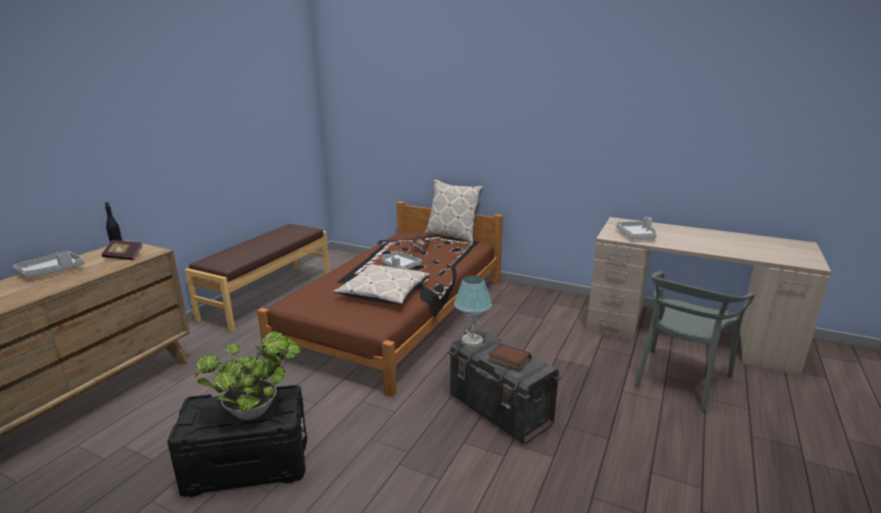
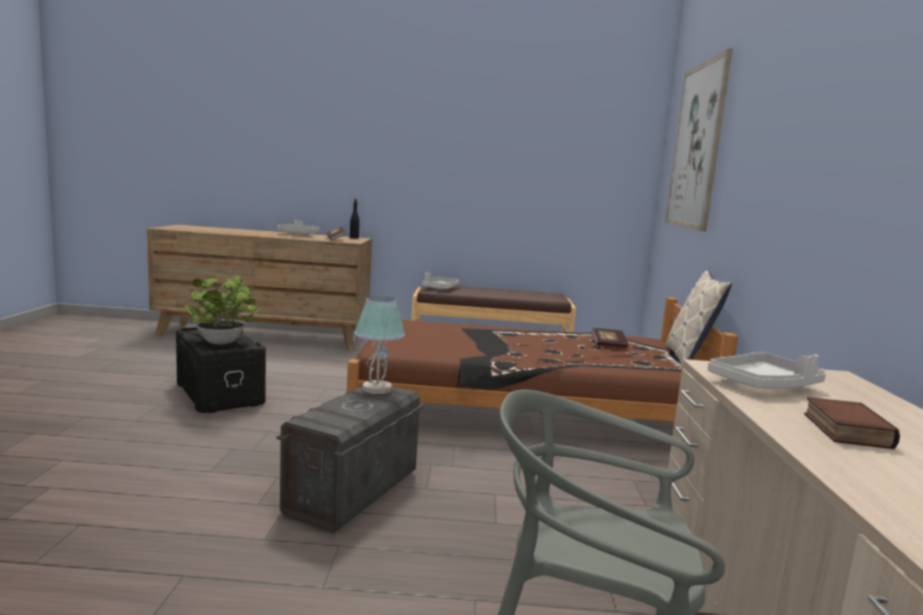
camera: 65 degrees right, 10 degrees down
pillow [333,264,431,305] -> none
grey tray [381,251,422,269] -> grey tray moved to [422,272,460,289]
book [488,343,531,372] -> book moved to [804,397,900,449]
none -> picture [665,49,733,231]

